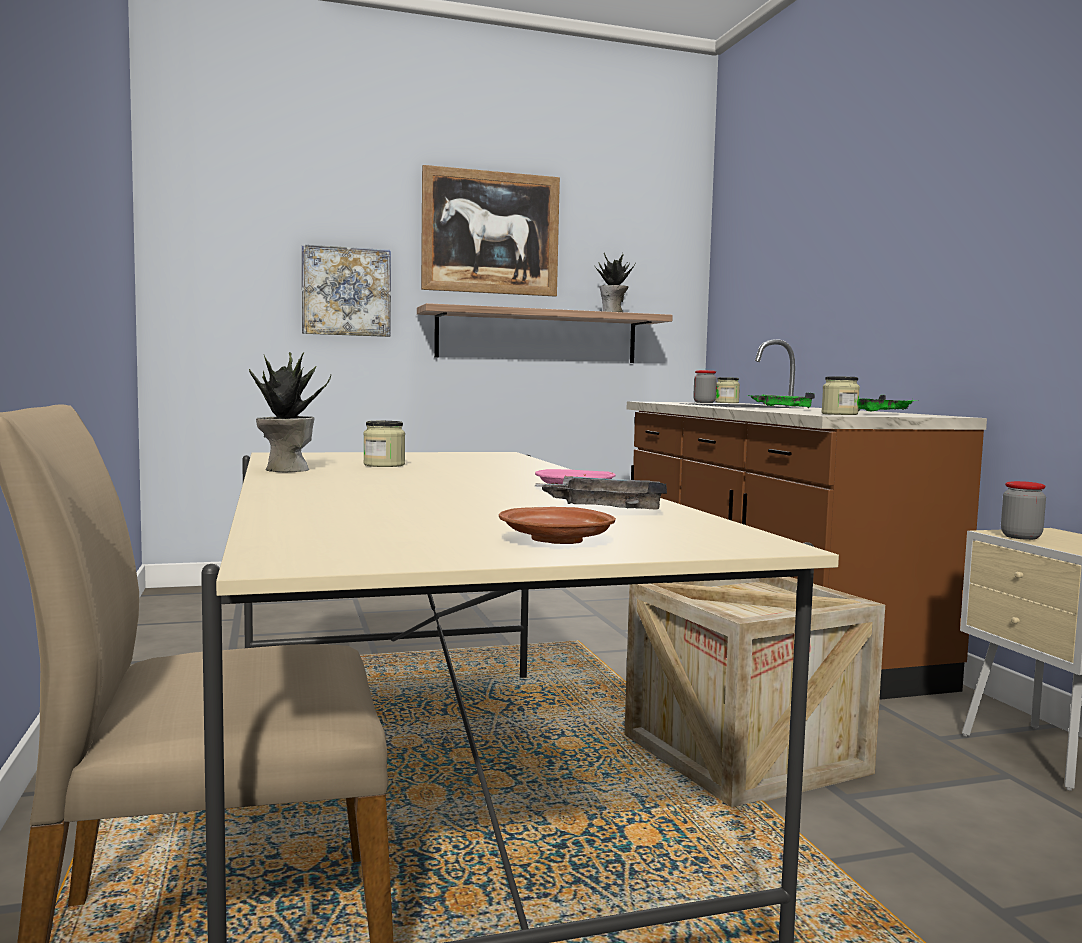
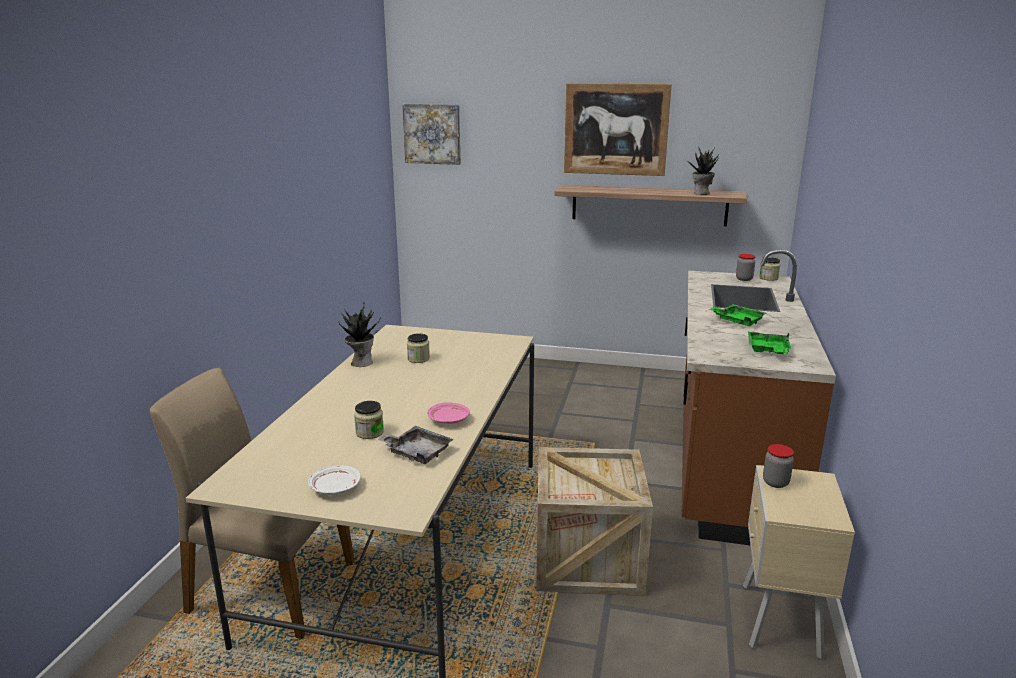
camera: 30 degrees right, 15 degrees up
picture [302,244,391,337] -> picture moved to [402,104,461,165]
brown plate [499,507,616,544] -> white plate [308,466,361,495]
jar [821,376,860,415] -> jar moved to [354,401,384,439]

